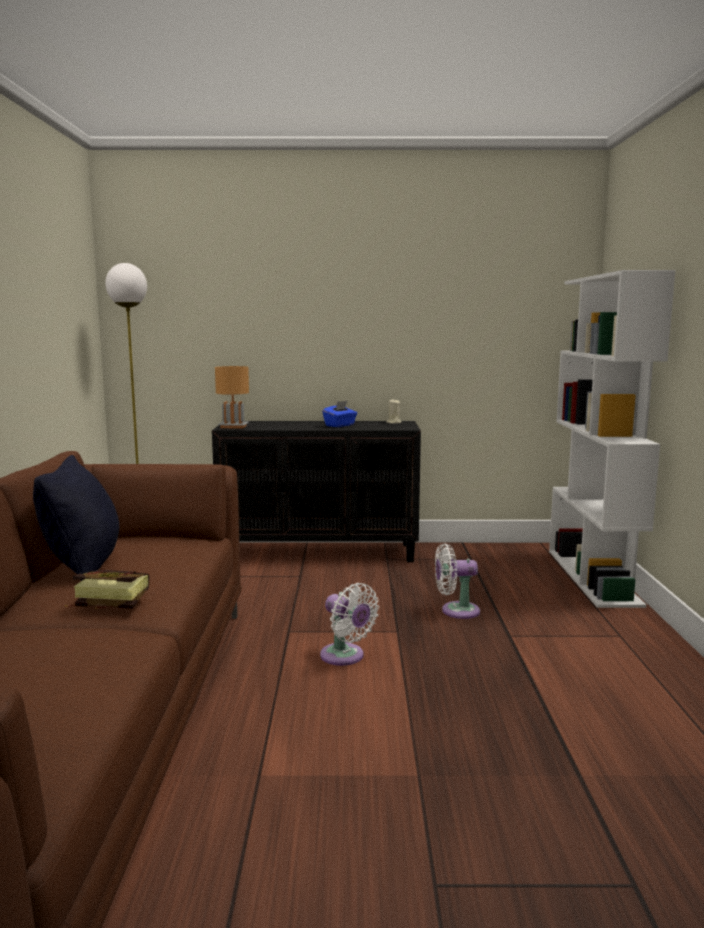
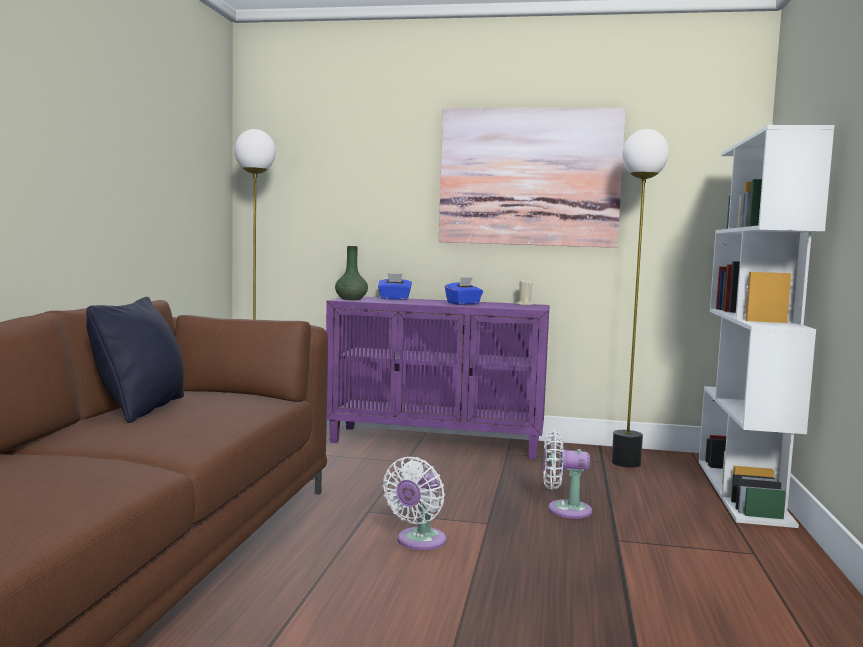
camera: 10 degrees right, 5 degrees down
book [65,570,149,609] -> none
black cabinet [212,421,421,562] -> purple cabinet [326,297,550,459]
brown table lamp [215,366,249,428] -> green vase [335,246,368,300]
white fan [320,583,379,666] -> white fan turned 60 degrees clockwise [383,457,446,550]
none -> blue tissue box [378,273,412,300]
none -> picture [439,108,626,248]
none -> floor lamp [612,129,669,468]

